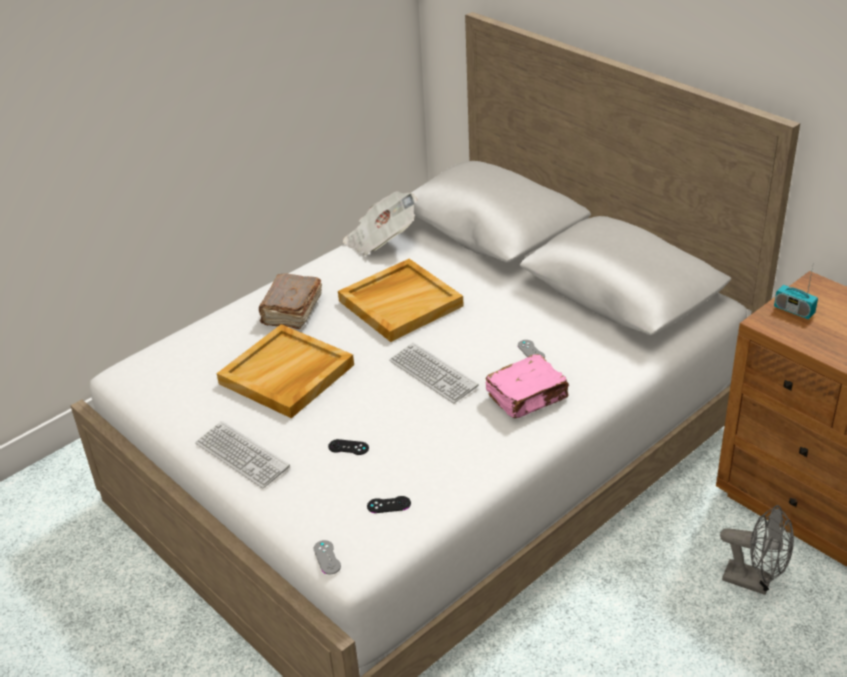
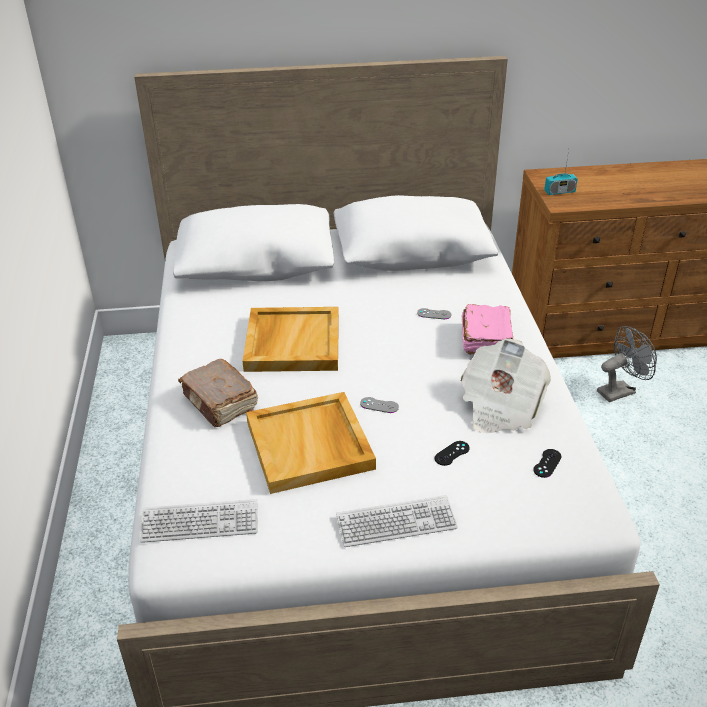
camera: 55 degrees left, 0 degrees up
grey game controller [313,540,341,575] -> grey game controller moved to [360,397,399,413]
newspaper [343,191,418,256] -> newspaper moved to [461,338,551,433]
keyboard [389,342,479,404] -> keyboard moved to [140,499,258,543]

